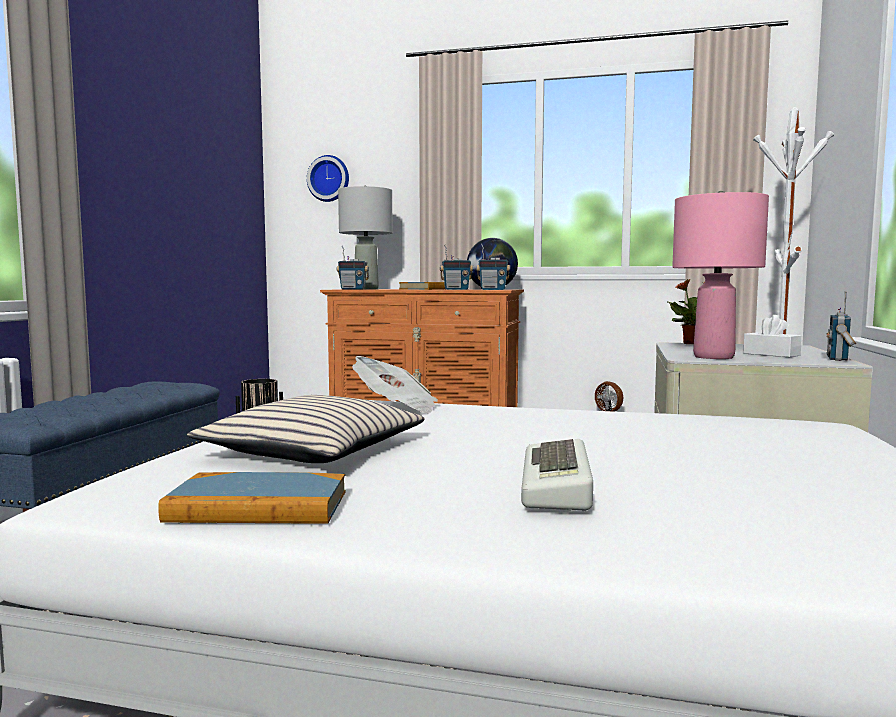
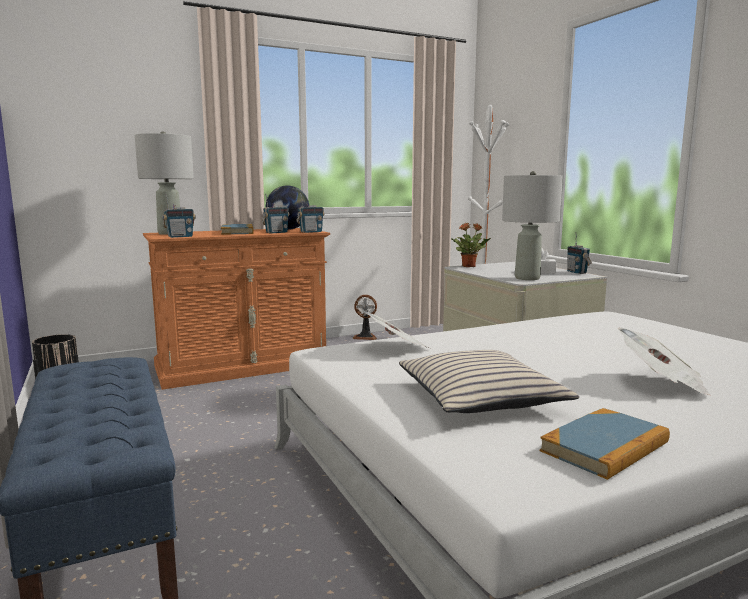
camera: 40 degrees left, 5 degrees up
wall clock [307,155,349,202] -> none
keyboard [521,439,593,510] -> newspaper [618,327,710,395]
pink table lamp [672,191,769,359] -> grey table lamp [502,171,563,280]

